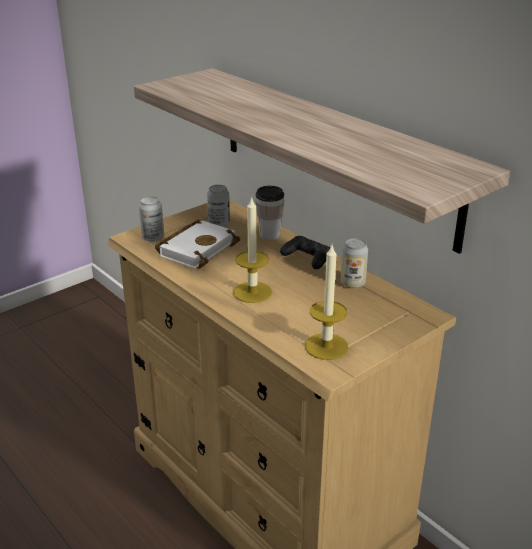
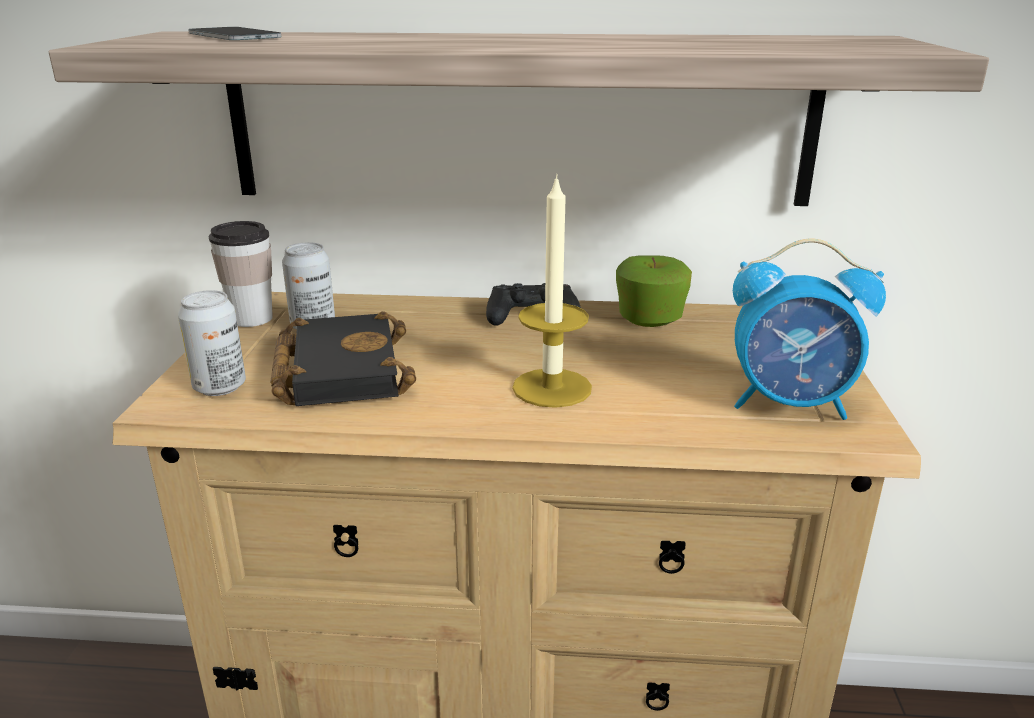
camera: 45 degrees left, 5 degrees down
white book [155,220,240,269] -> black book [270,311,416,406]
cup [256,186,284,240] -> cup moved to [209,221,273,327]
candle [305,245,348,360] -> alarm clock [733,239,886,420]
can [341,238,368,288] -> apple [616,255,692,327]
none -> phone [188,27,281,40]

